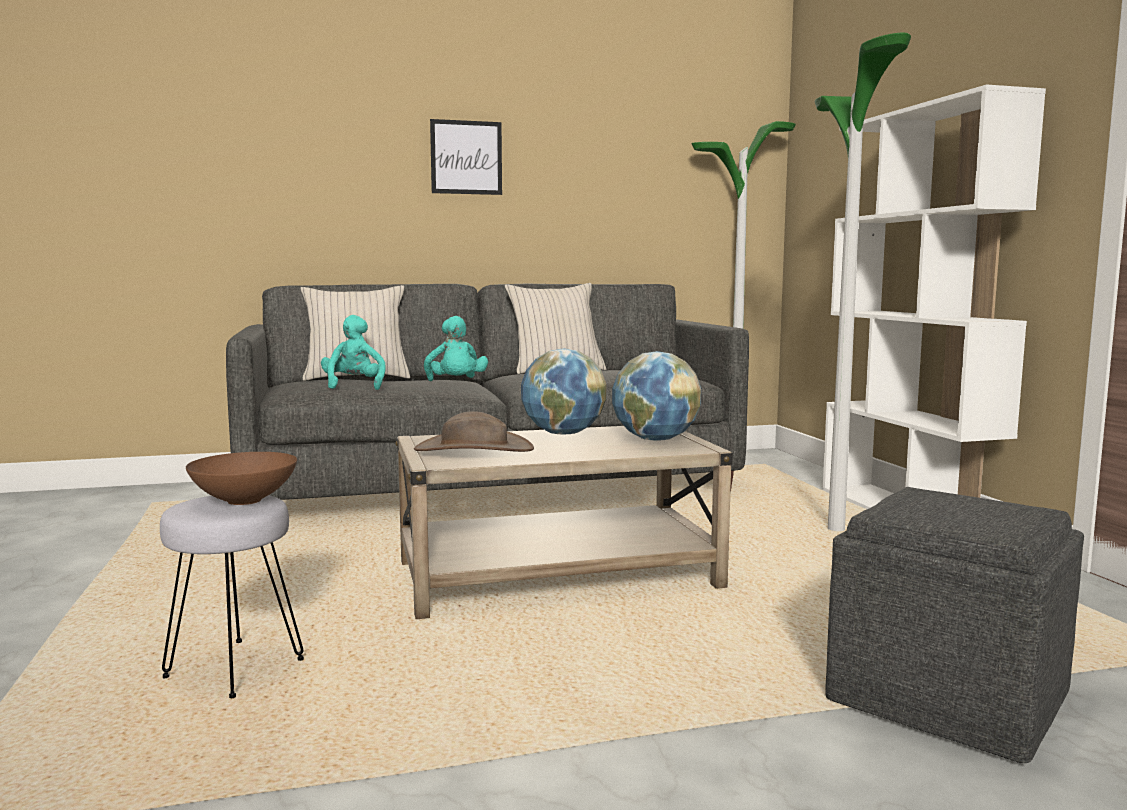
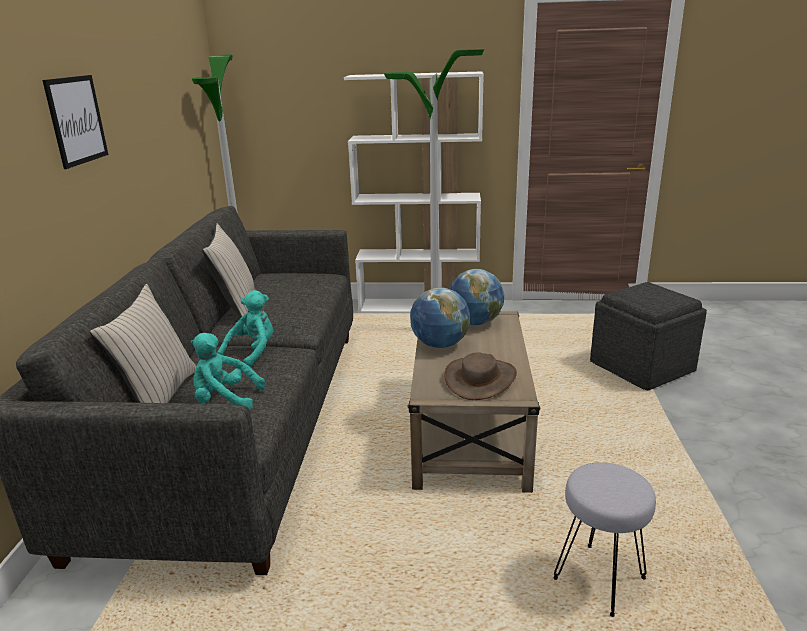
camera: 70 degrees left, 15 degrees up
brown bowl [186,452,297,505] -> none
turquoise plush toy [424,316,488,381] -> turquoise plush toy turned 60 degrees counterclockwise [217,290,274,367]

